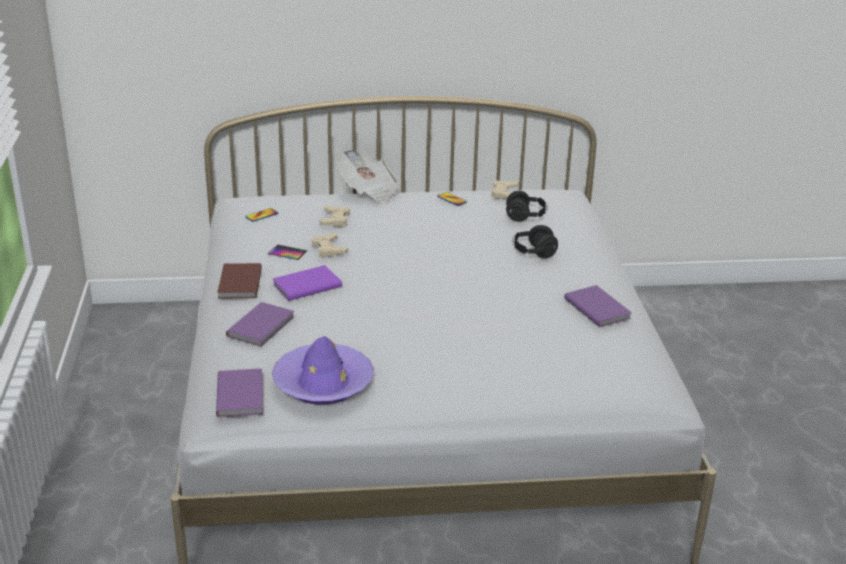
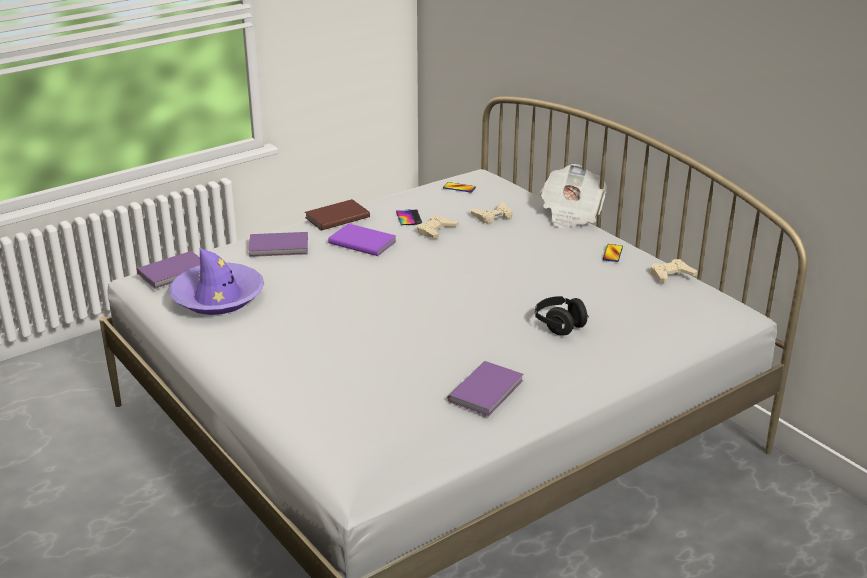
camera: 60 degrees right, 0 degrees up
black headphones [506,191,548,222] -> none

